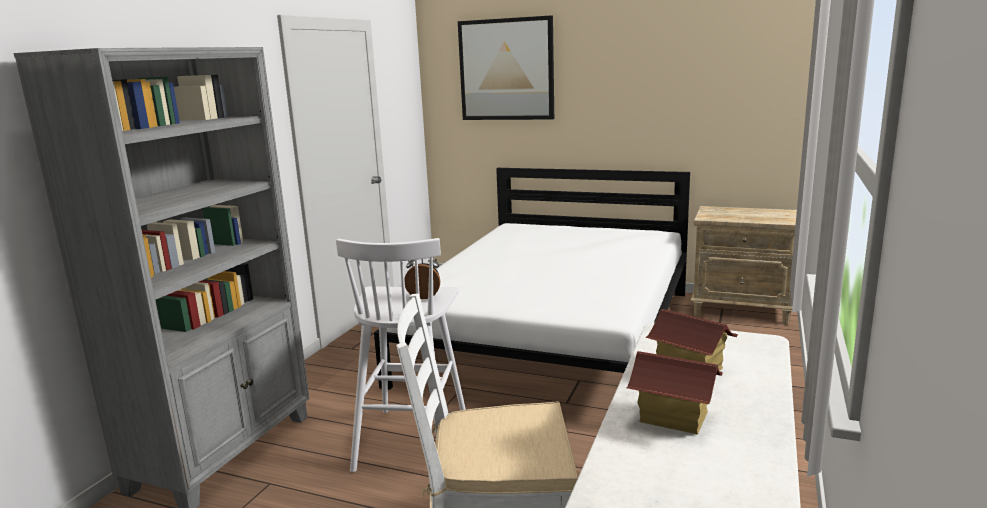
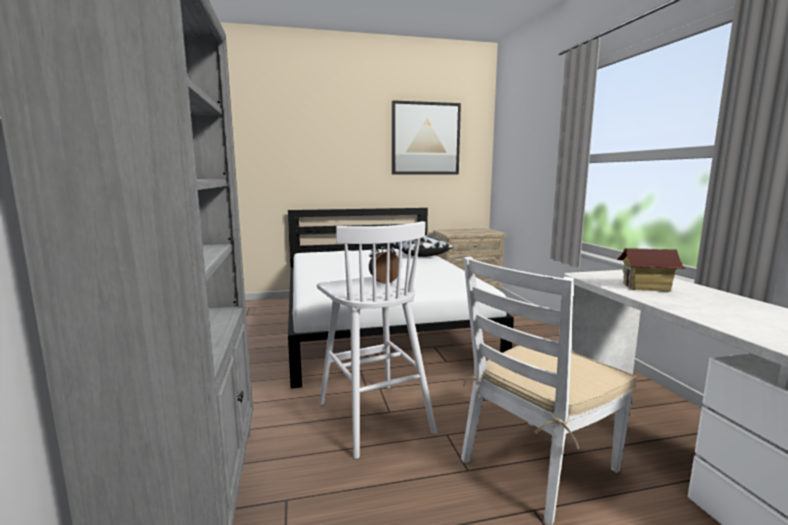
camera: 35 degrees left, 5 degrees down
picture [458,15,554,120] -> picture moved to [392,100,461,175]
toy house [627,351,723,435] -> none
none -> pillow [390,235,453,257]

